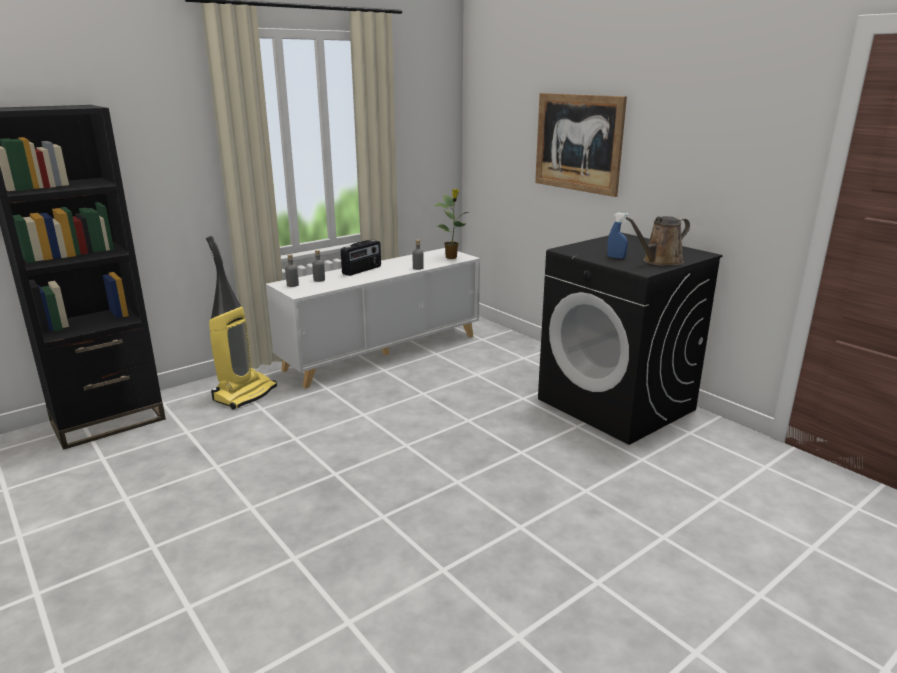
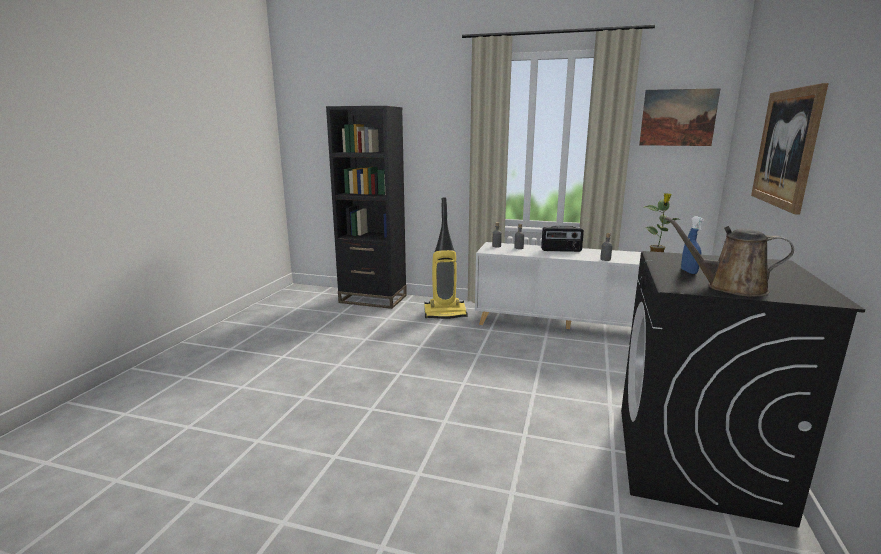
camera: 55 degrees right, 5 degrees down
none -> picture [639,88,720,146]

